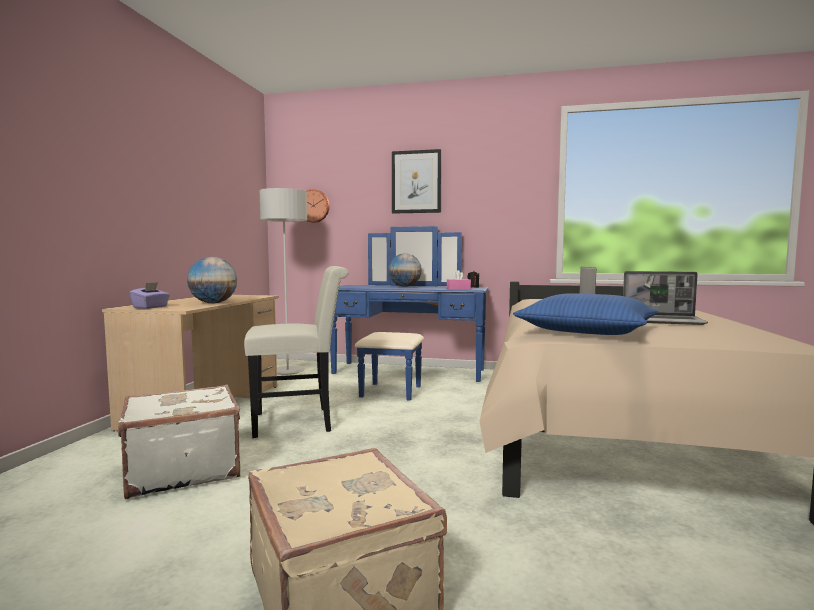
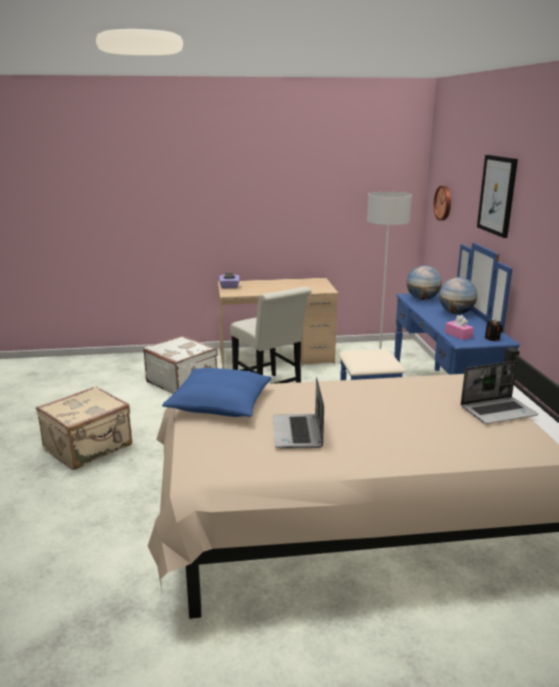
camera: 70 degrees right, 15 degrees up
globe [187,257,237,303] -> globe moved to [407,265,442,300]

